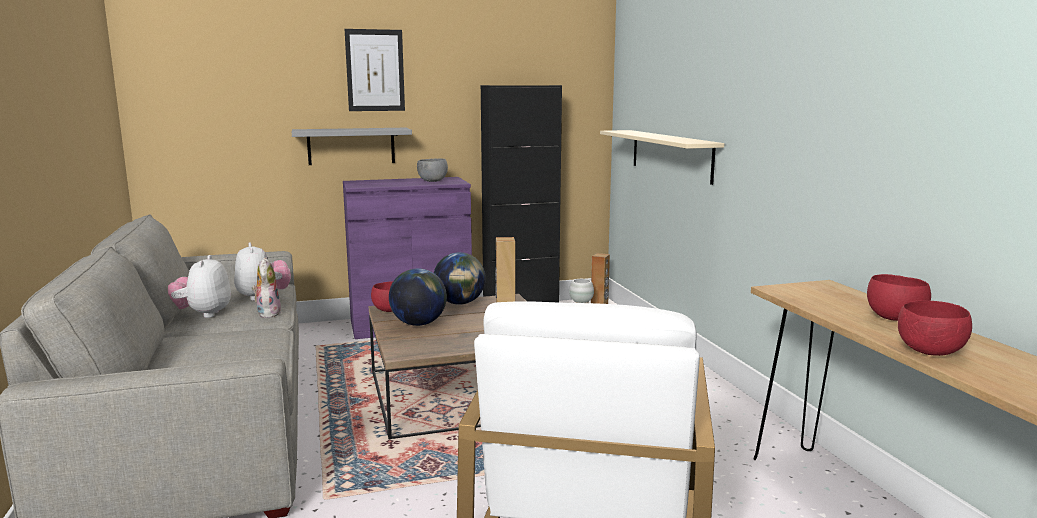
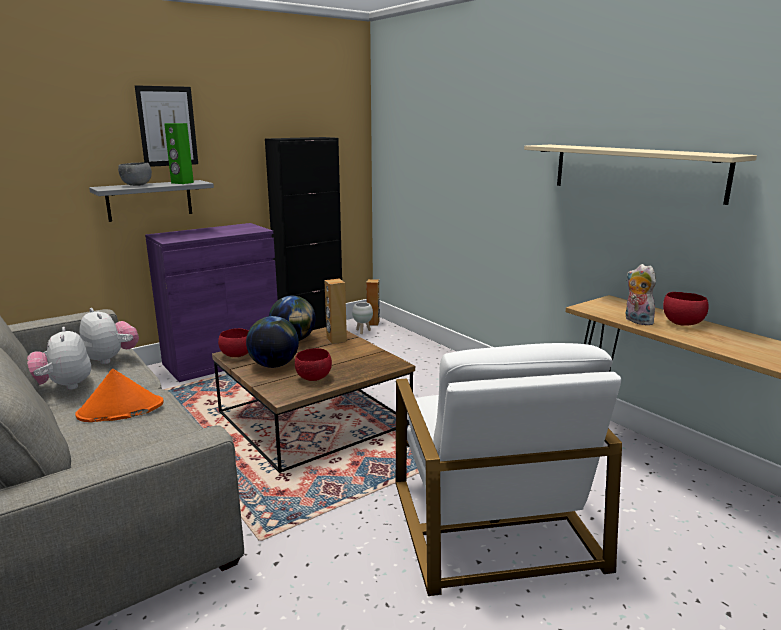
camera: 20 degrees left, 5 degrees up
plush toy [252,257,281,318] -> plush toy moved to [625,264,656,325]
grey bowl [417,159,448,182] -> grey bowl moved to [118,162,152,186]
beige shelf [600,130,725,185] -> beige shelf moved to [524,145,757,205]
red bowl [898,300,972,356] -> red bowl moved to [295,348,332,381]
none -> orange hat [75,369,164,422]
none -> green speaker [164,123,194,184]

